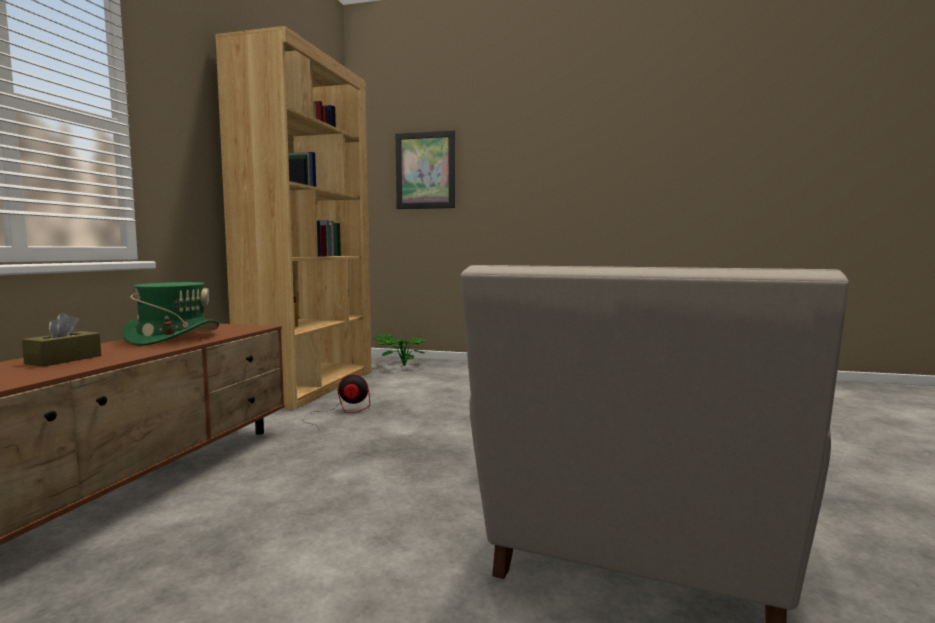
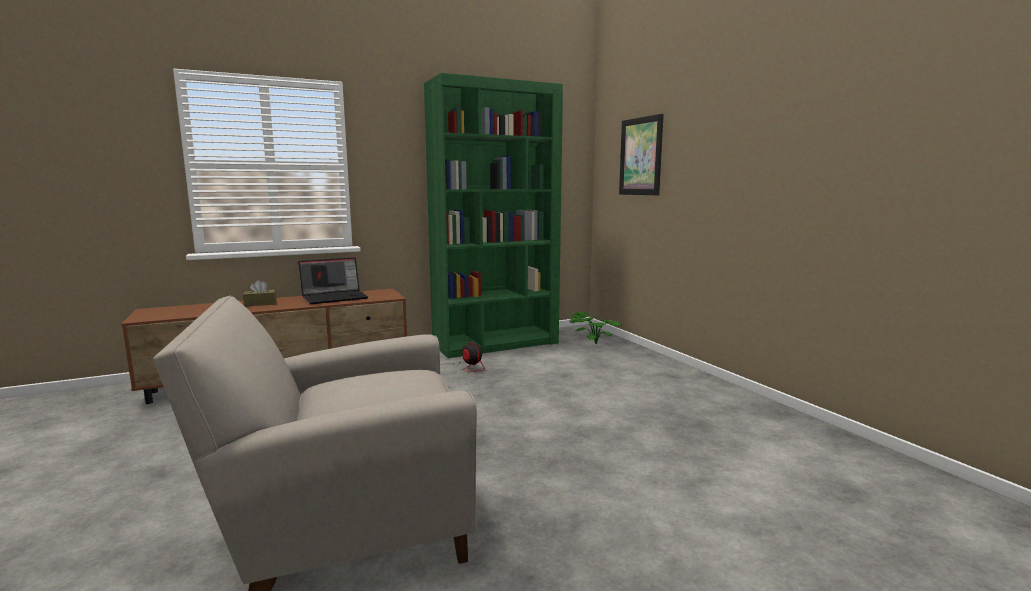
camera: 50 degrees right, 5 degrees up
green hat [123,282,219,346] -> laptop [298,257,368,304]
brown bookcase [215,26,371,410] -> green bookcase [424,73,563,358]

